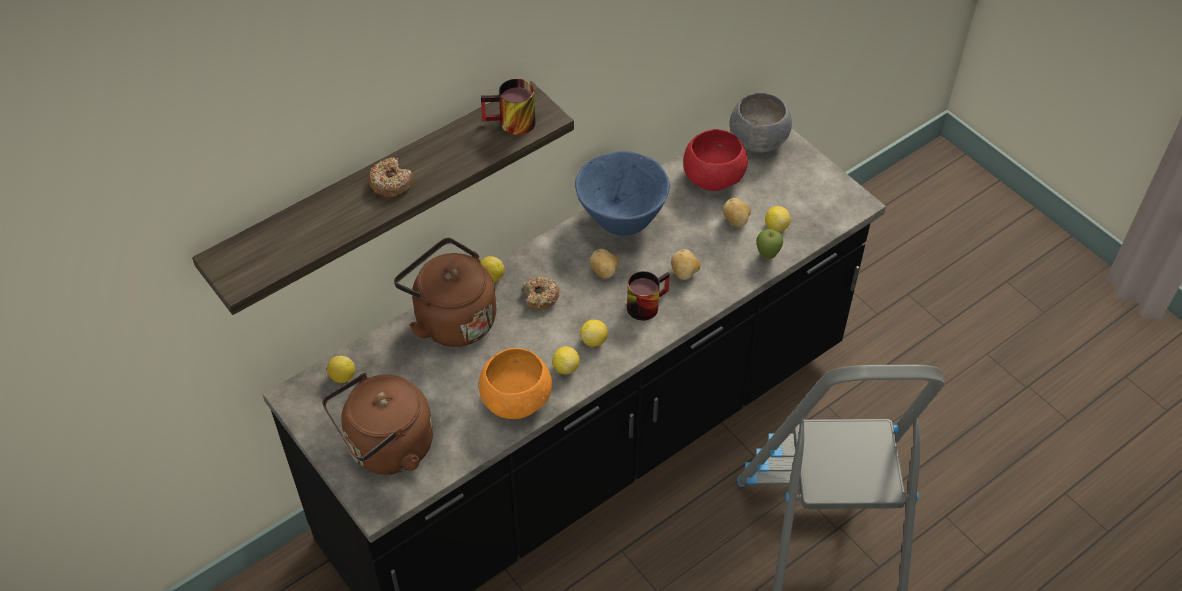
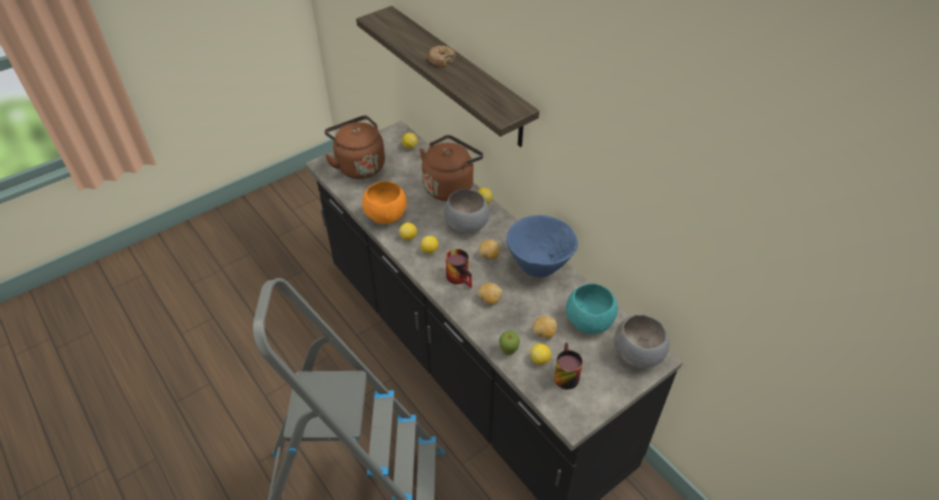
camera: 90 degrees right, 5 degrees down
mug [481,79,536,135] -> mug moved to [554,343,583,390]
donut [523,276,560,310] -> grey bowl [444,189,489,233]
red bowl [683,129,748,191] -> turquoise bowl [566,284,618,334]

